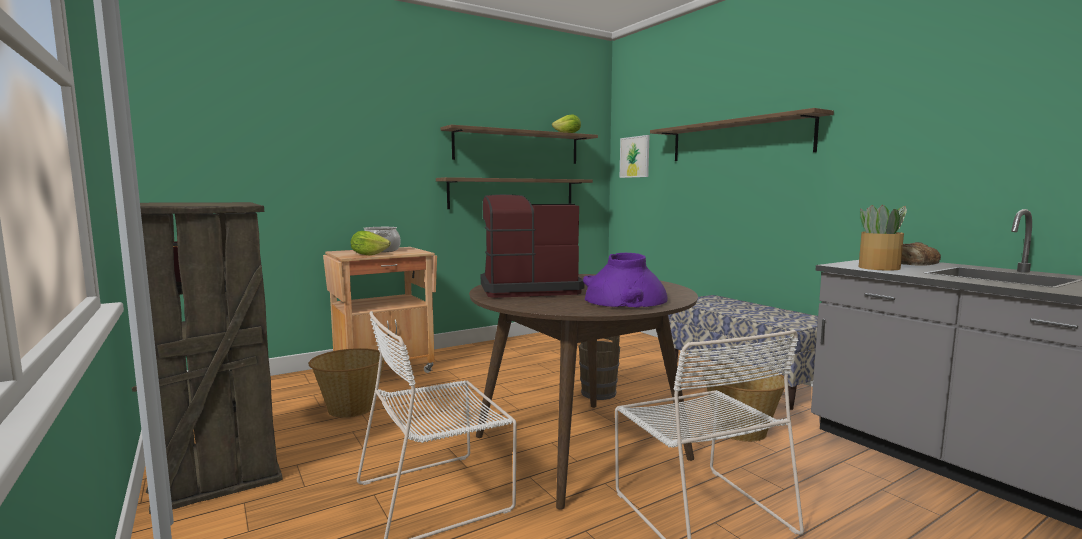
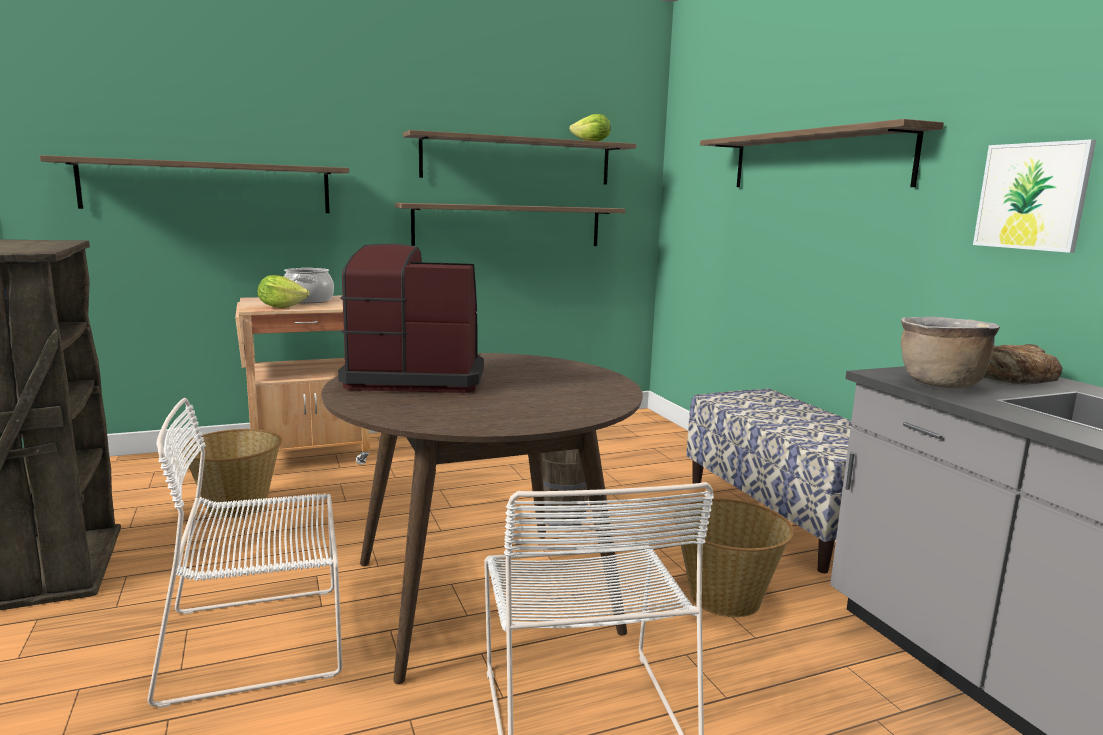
camera: 10 degrees right, 5 degrees up
purple vase [583,253,668,308] -> none
picture [620,135,649,178] -> picture moved to [973,139,1096,253]
potted plant [859,205,907,271] -> brown cooking pot [901,317,1000,389]
none -> shelf [40,155,349,213]

